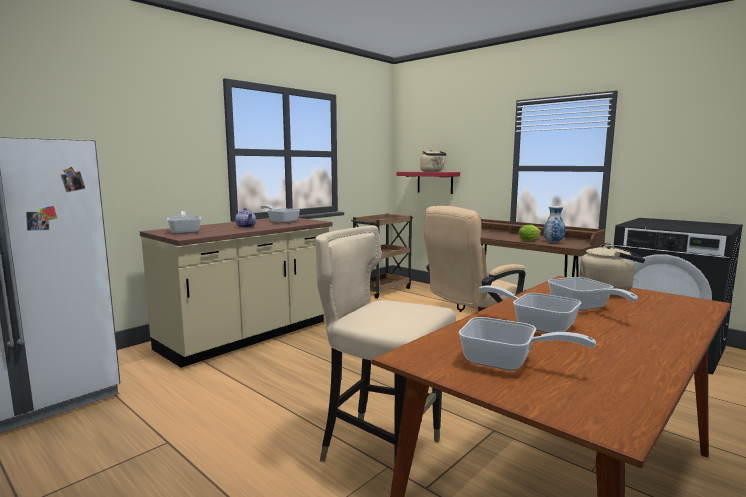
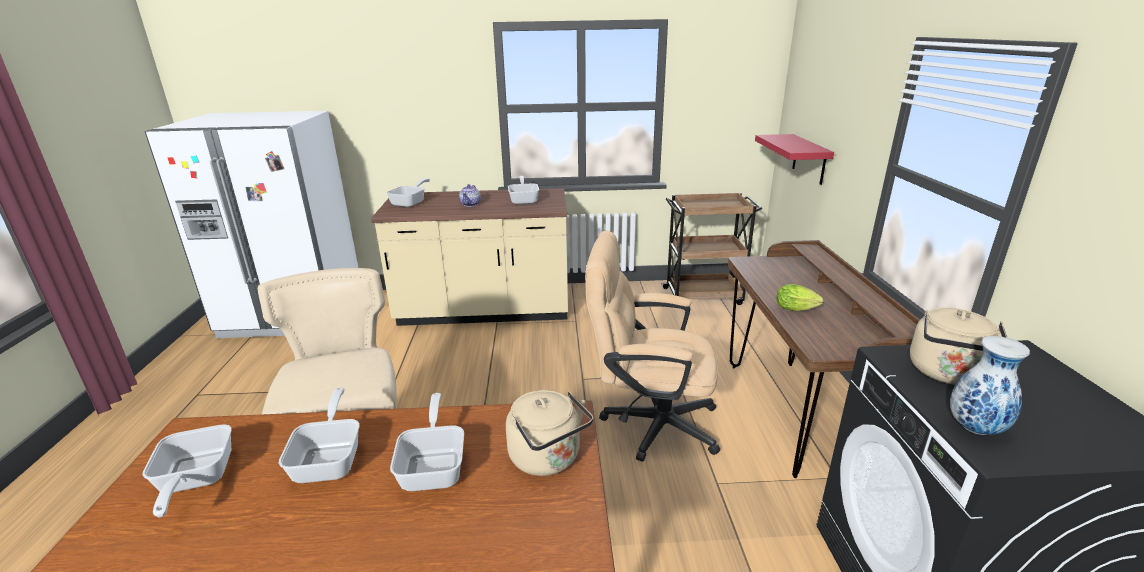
camera: 45 degrees right, 15 degrees up
beige kettle [420,150,447,172] -> beige kettle moved to [910,307,1008,385]
vase [543,206,565,243] -> vase moved to [950,336,1030,435]
frying pan [548,277,638,311] -> frying pan turned 150 degrees clockwise [390,393,464,491]

